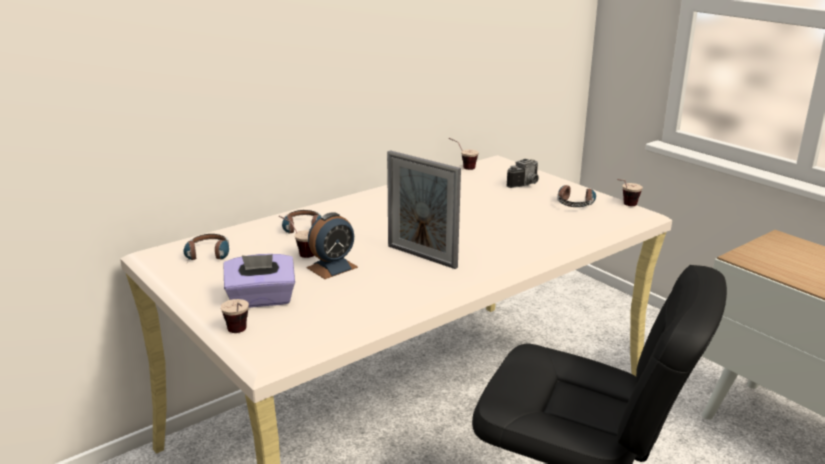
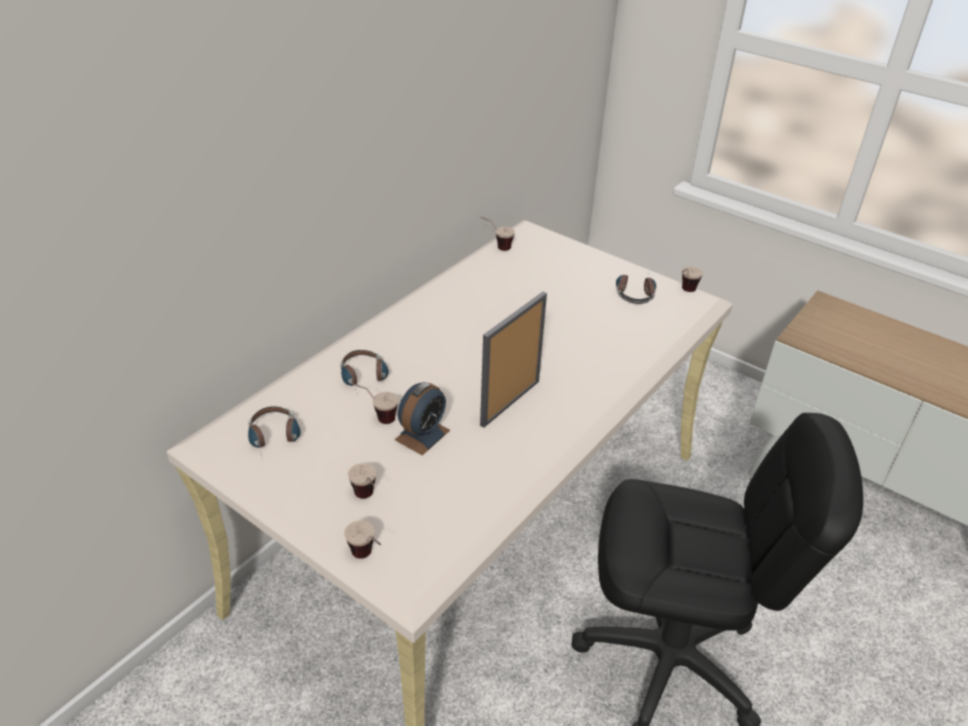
camera: 15 degrees left, 15 degrees up
purple tissue box [224,254,295,308] -> cup [348,463,377,499]
picture frame [387,150,461,269] -> picture frame turned 105 degrees clockwise [480,292,547,428]
camera [506,159,539,188] -> none

